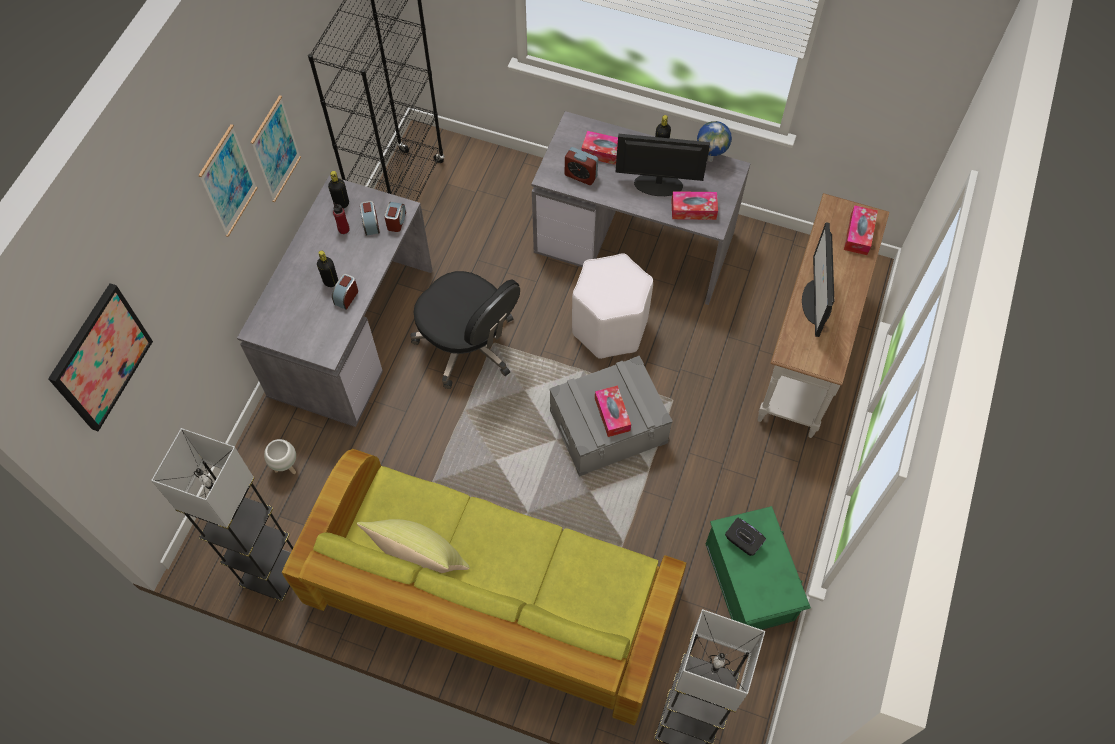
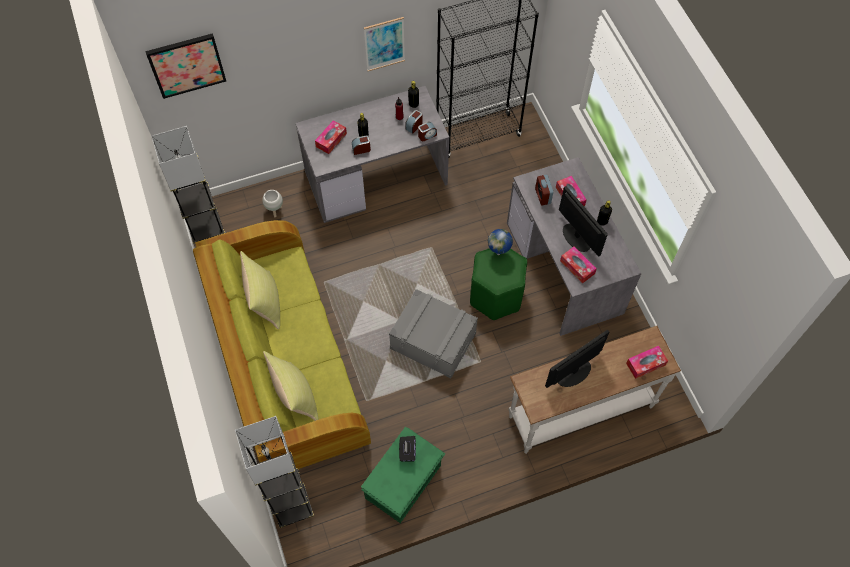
camera: 50 degrees right, 0 degrees up
picture [198,124,258,237] -> none
black office chair [410,271,520,389] -> none
white stool [572,253,653,359] -> green stool [470,248,527,320]
tissue box [595,385,631,437] -> tissue box moved to [315,120,347,154]
globe [697,121,732,162] -> globe moved to [488,229,513,255]
none -> yellow pillow [263,351,318,421]

